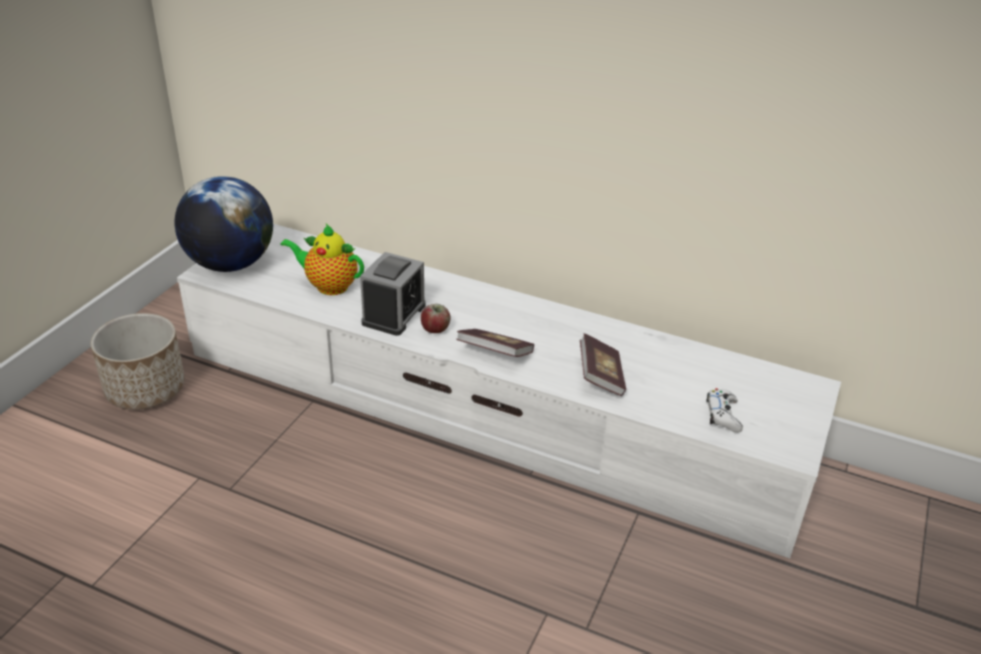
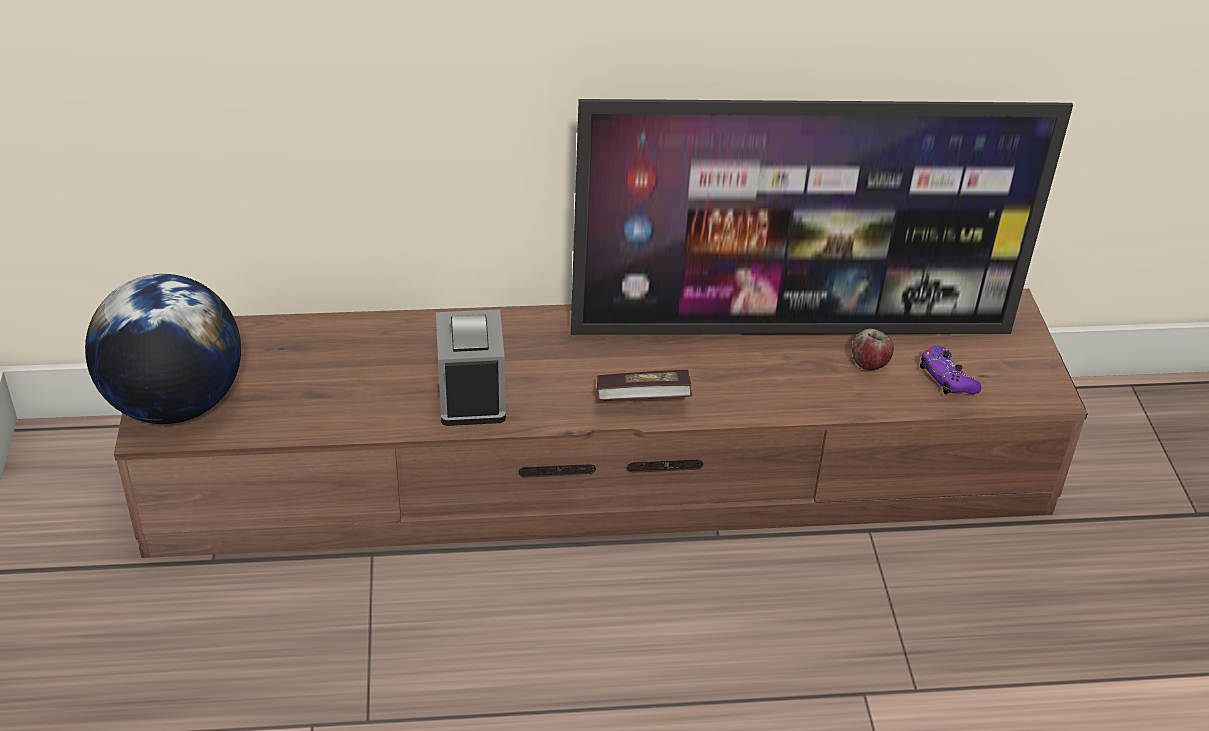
camera: 30 degrees left, 5 degrees up
planter [91,313,185,410] -> none
white tv stand [177,224,841,558] -> brown tv stand [114,289,1088,558]
teapot [280,224,364,295] -> none
apple [421,304,451,333] -> apple moved to [852,328,894,370]
book [580,333,626,396] -> none
white game controller [706,388,743,433] -> purple game controller [920,346,982,395]
none -> television [571,99,1073,335]

